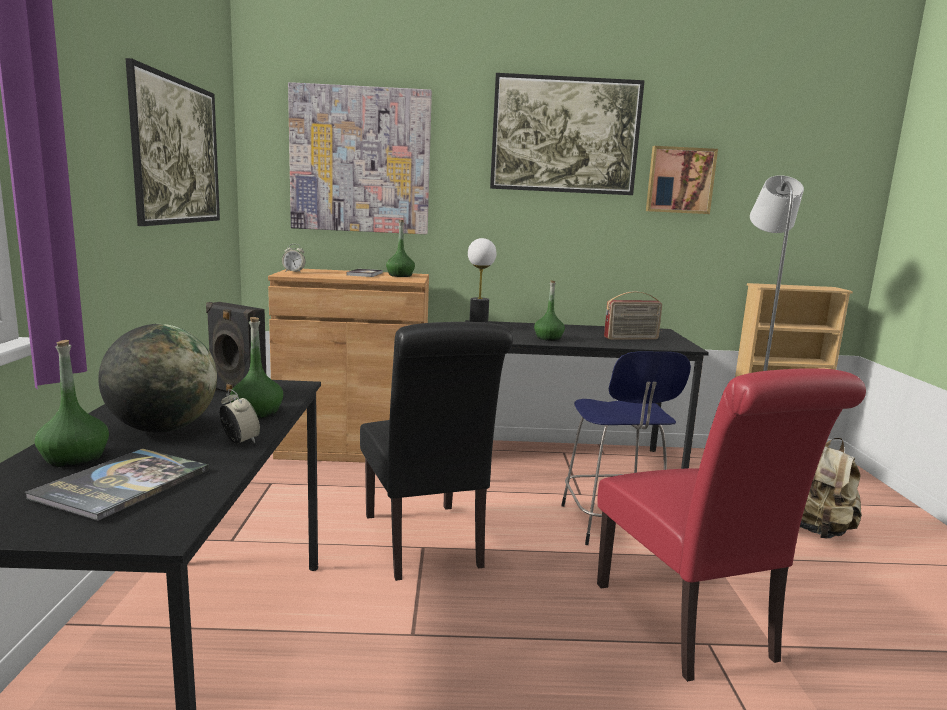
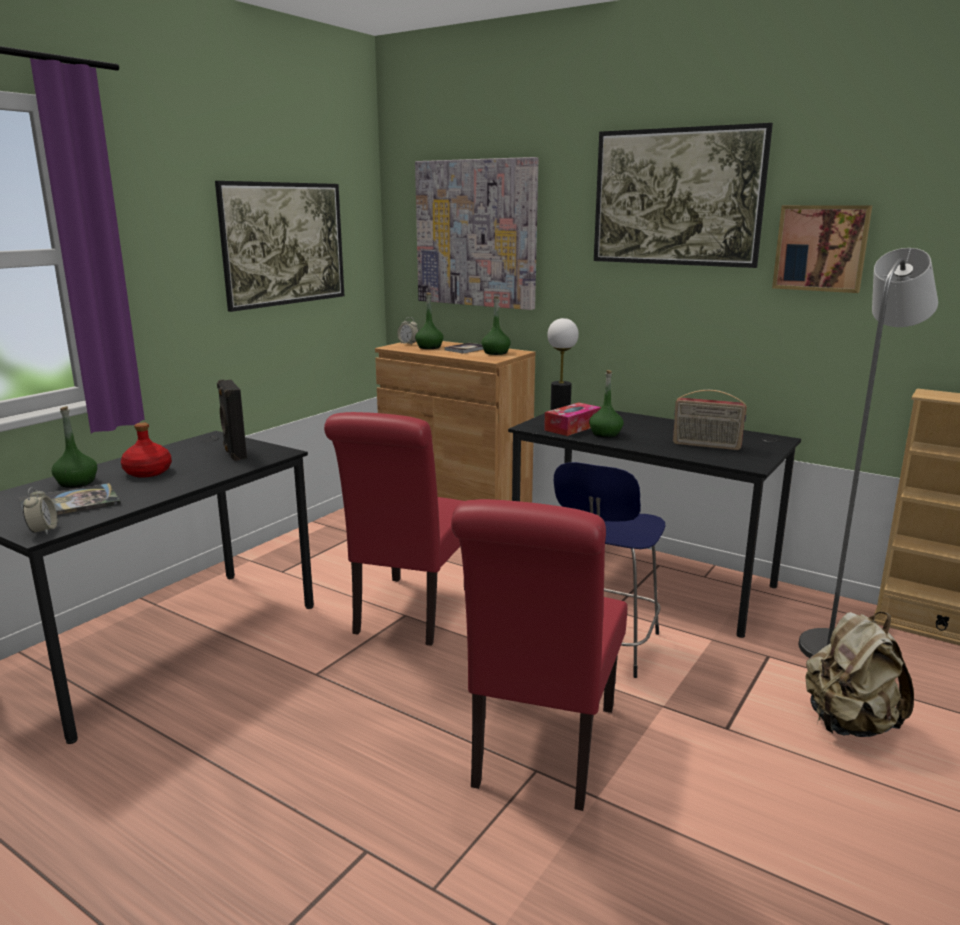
camera: 35 degrees right, 5 degrees up
globe [98,324,217,433] -> red bottle [121,423,172,478]
alarm clock [220,389,260,444] -> alarm clock moved to [23,487,57,535]
green bottle [230,317,283,419] -> green bottle moved to [415,293,444,349]
black chair [360,322,513,581] -> red chair [324,412,465,646]
none -> tissue box [544,402,601,436]

